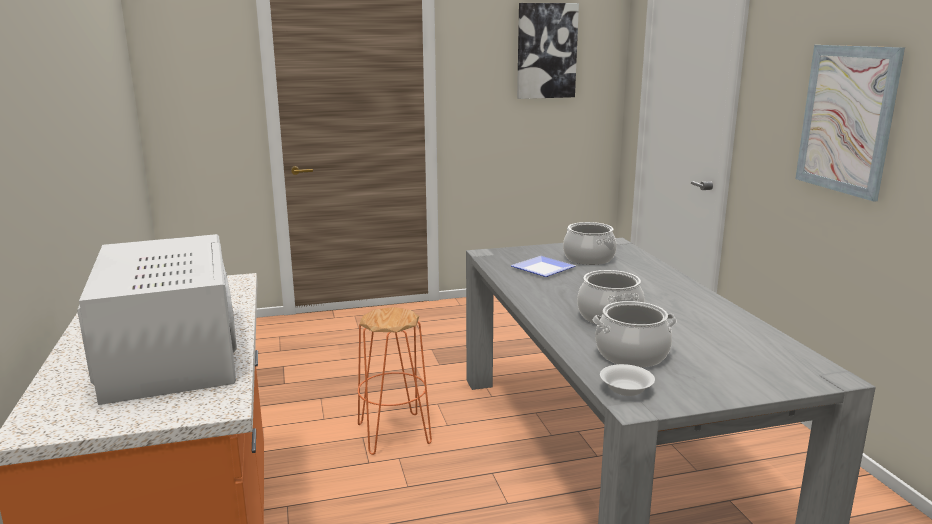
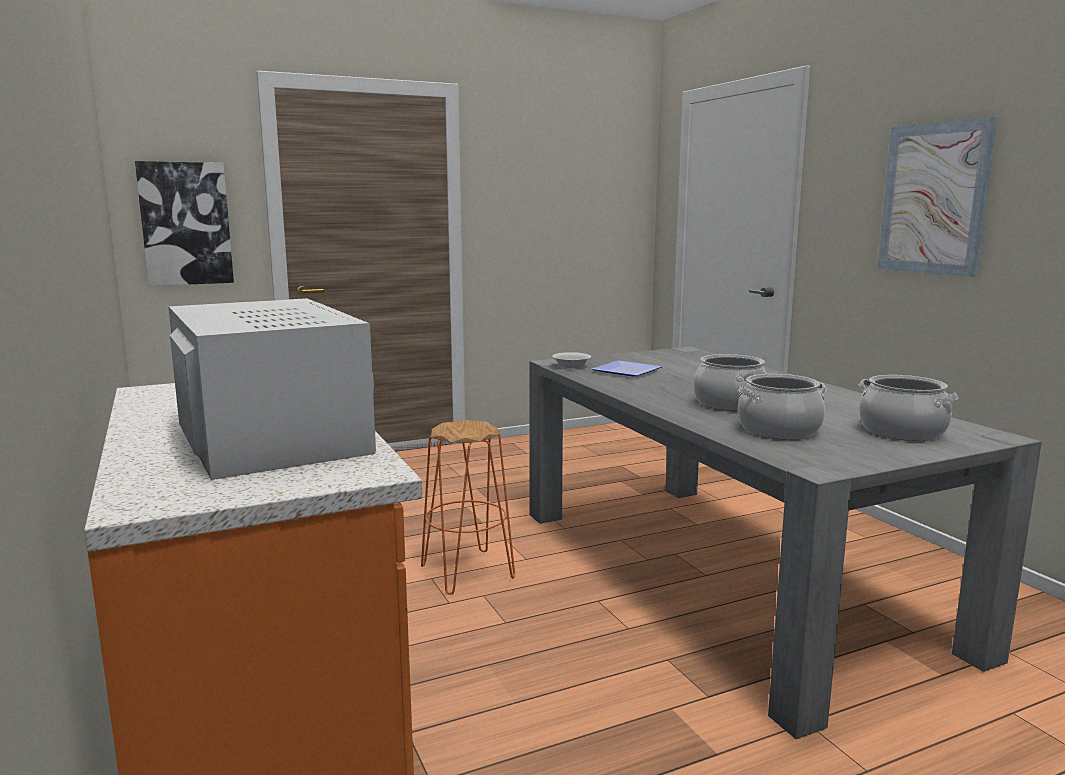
camera: 10 degrees left, 5 degrees down
picture [517,3,579,99] -> picture moved to [135,161,234,286]
cooking pot [563,222,617,265] -> cooking pot moved to [858,375,958,441]
white bowl [600,364,655,396] -> white bowl moved to [552,352,591,369]

